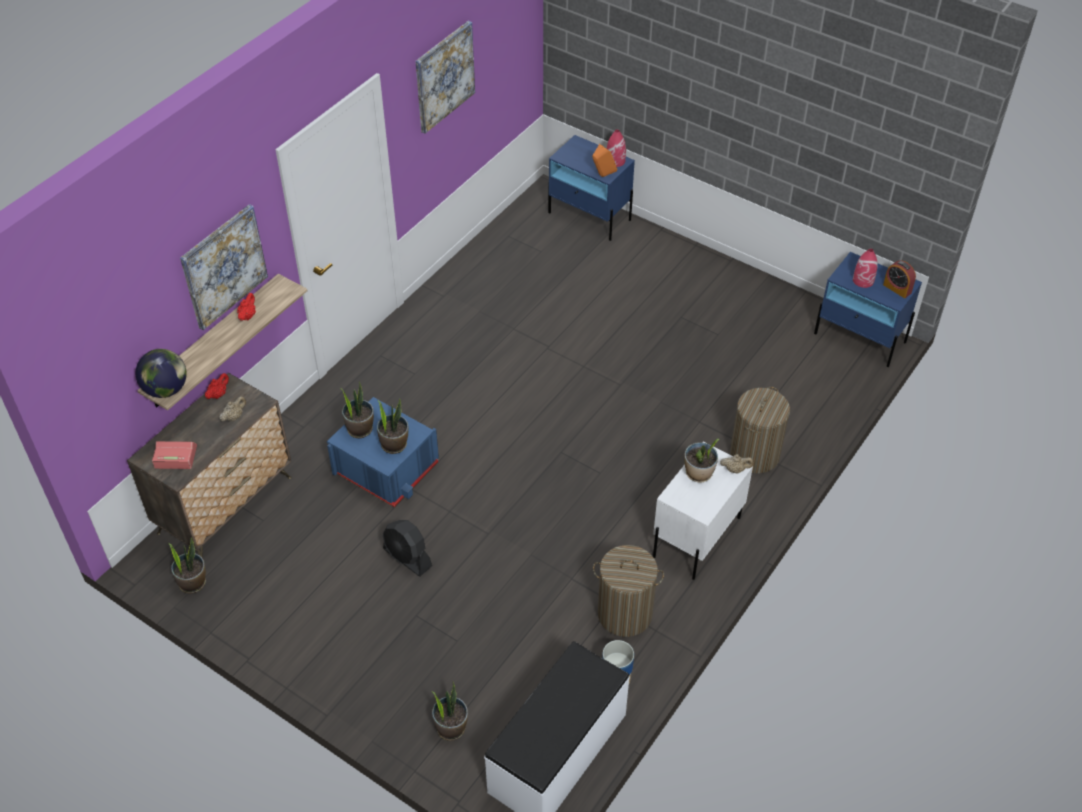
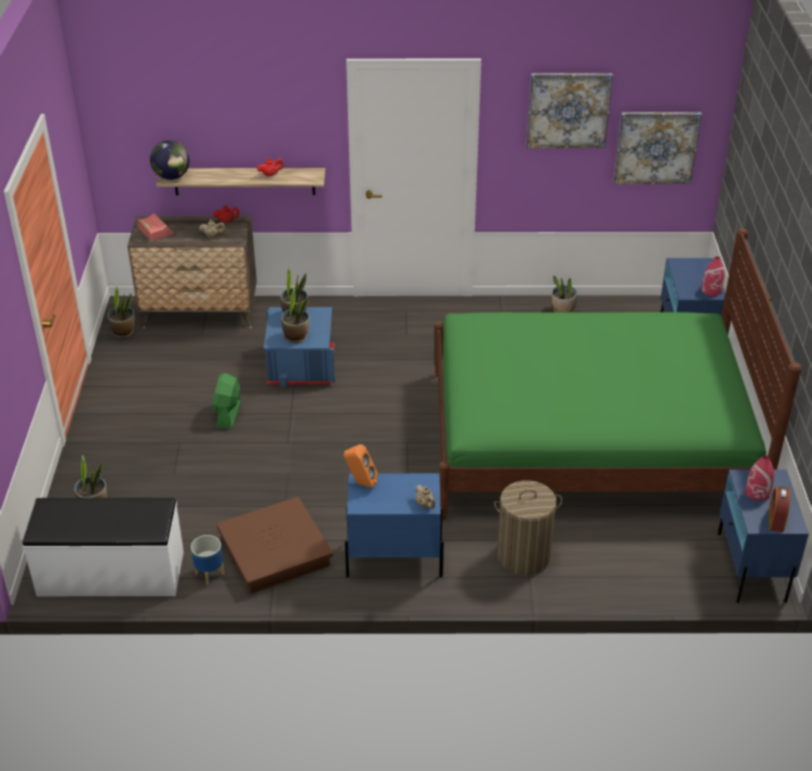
camera: 55 degrees right, 10 degrees down
picture [180,204,268,330] -> picture moved to [614,112,702,184]
black fan [383,520,432,577] -> green fan [212,373,241,428]
orange speaker [592,144,617,177] -> orange speaker moved to [344,444,378,489]
laundry basket [593,545,664,637] -> brown storage box [217,497,333,593]
white nightstand [653,441,753,580] -> blue nightstand [345,473,444,578]
potted plant [684,439,719,482] -> potted plant moved to [552,275,578,313]
none -> green bed [434,228,802,520]

